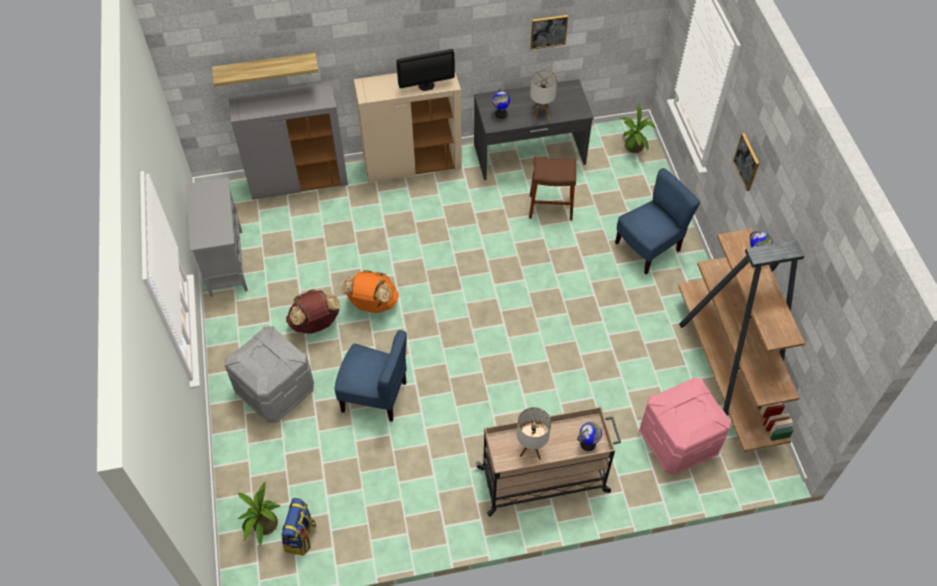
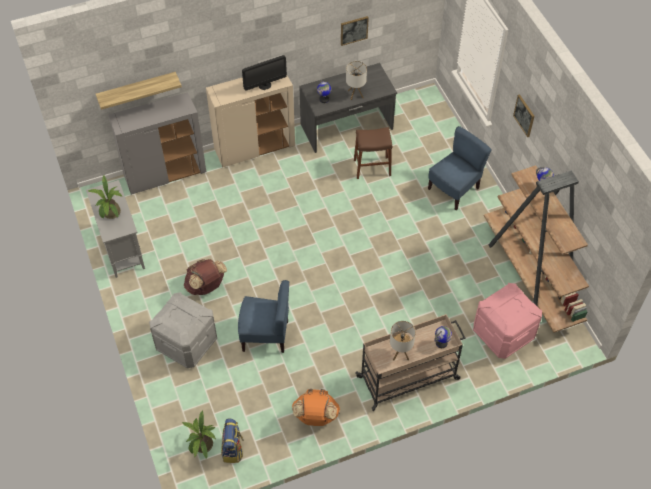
camera: 10 degrees left, 0 degrees up
orange backpack [342,270,399,313] -> orange backpack moved to [292,389,340,426]
potted plant [619,104,656,153] -> potted plant moved to [87,175,122,219]

